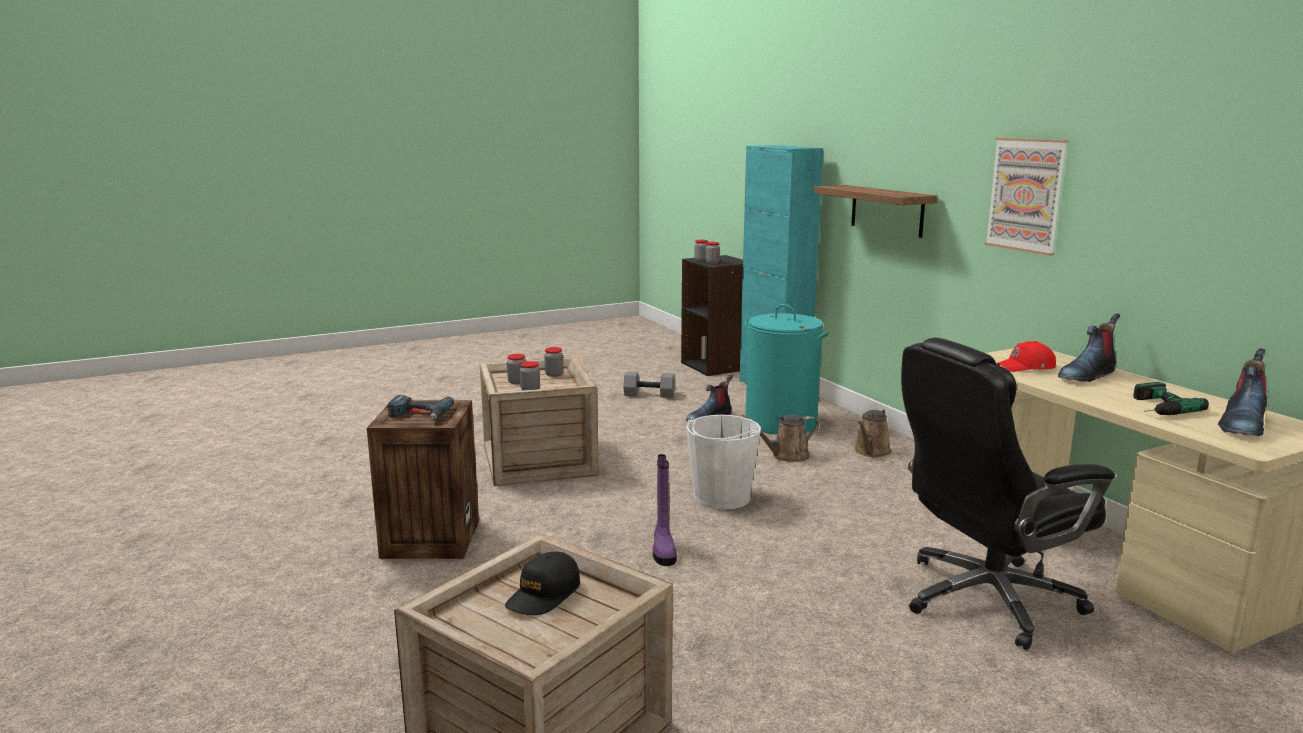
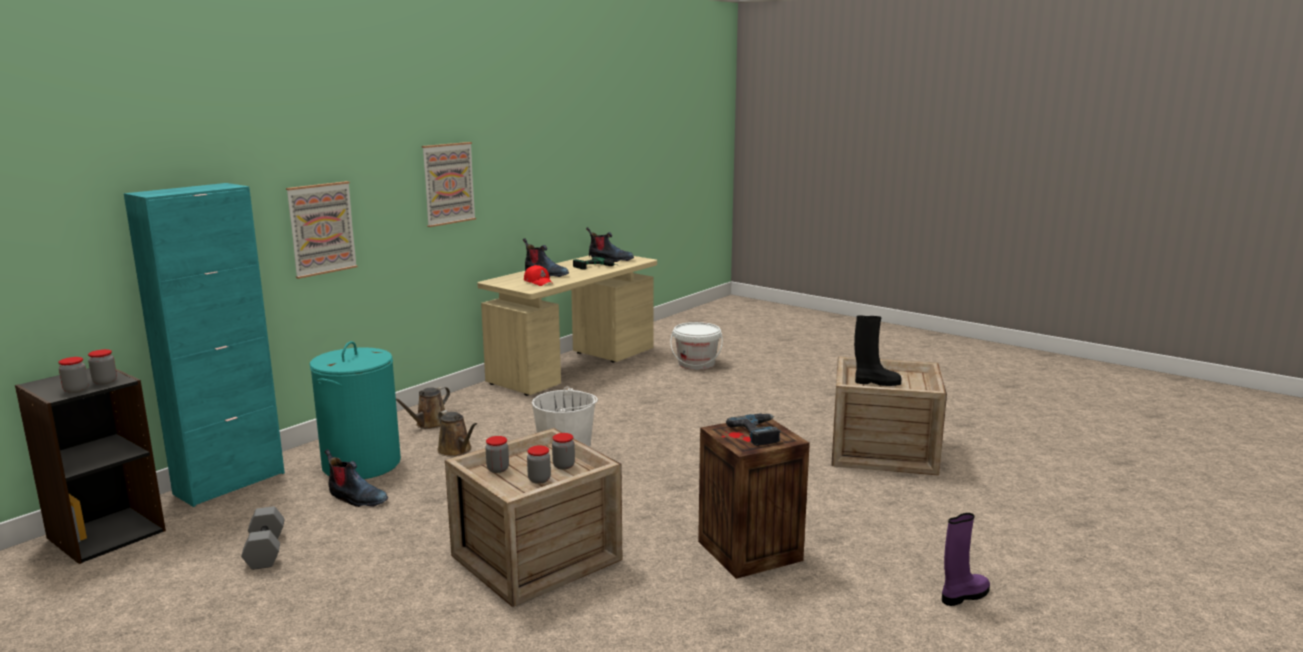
camera: 115 degrees left, 0 degrees up
black cap [505,551,580,615] -> black boot [854,316,902,386]
purple boot [653,454,677,566] -> purple boot moved to [942,513,990,606]
shelf [814,185,937,238] -> picture [286,181,357,279]
brown watering can [854,409,892,457] -> brown watering can turned 120 degrees clockwise [396,386,450,429]
black office chair [901,338,1115,650] -> none
none -> white bucket [670,322,723,370]

